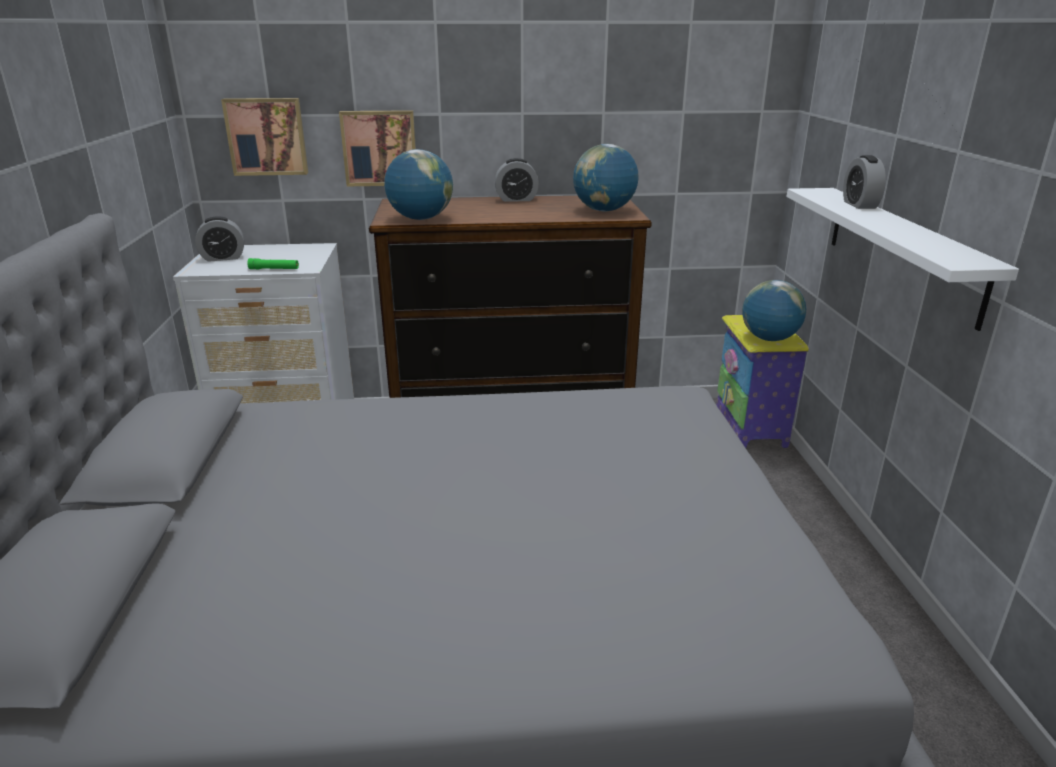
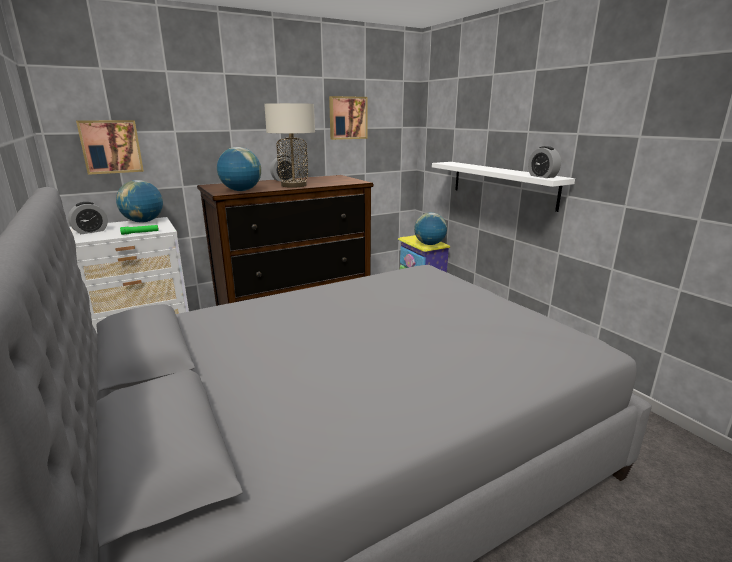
camera: 25 degrees left, 5 degrees down
picture [339,110,416,186] -> picture moved to [329,96,367,140]
globe [573,144,638,211] -> globe moved to [116,180,163,223]
alarm clock [843,155,886,209] -> alarm clock moved to [528,146,561,178]
none -> table lamp [264,103,315,188]

